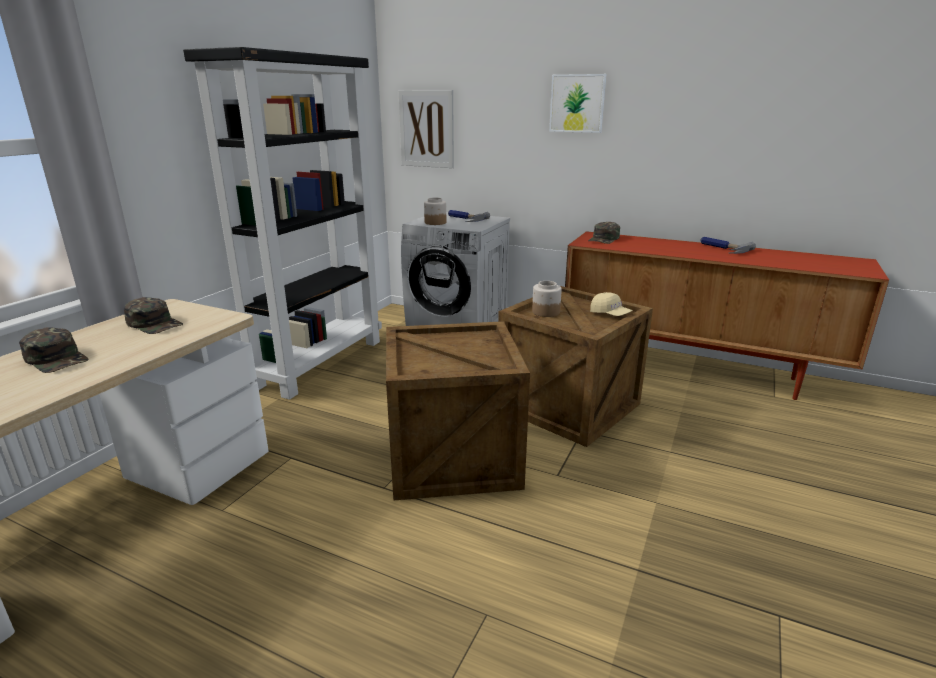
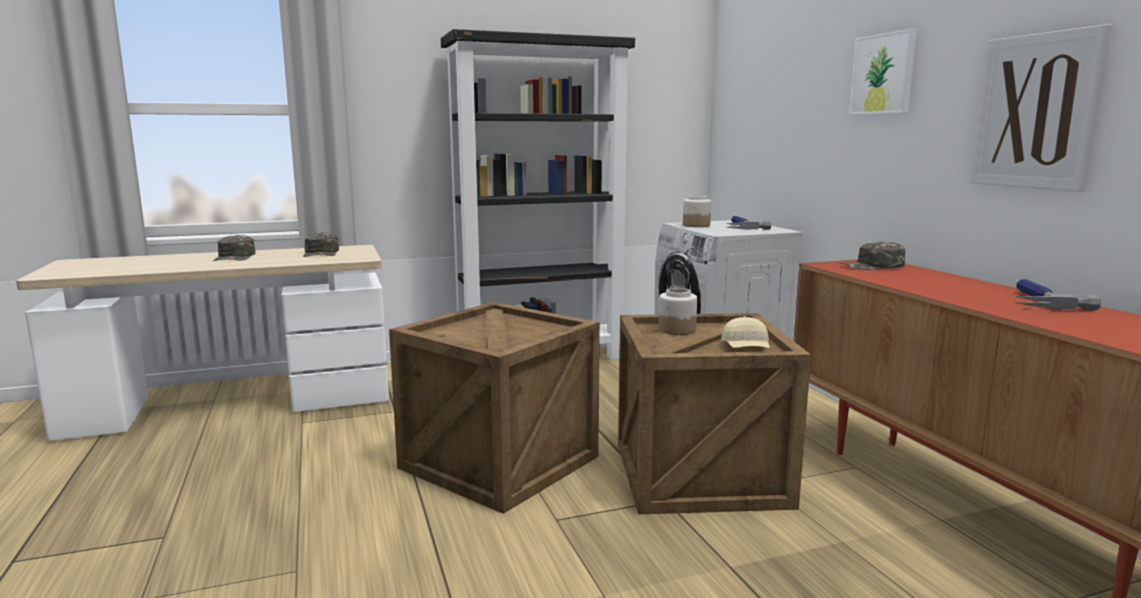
camera: 45 degrees right, 10 degrees down
picture [399,90,454,168] -> picture moved to [971,24,1112,192]

